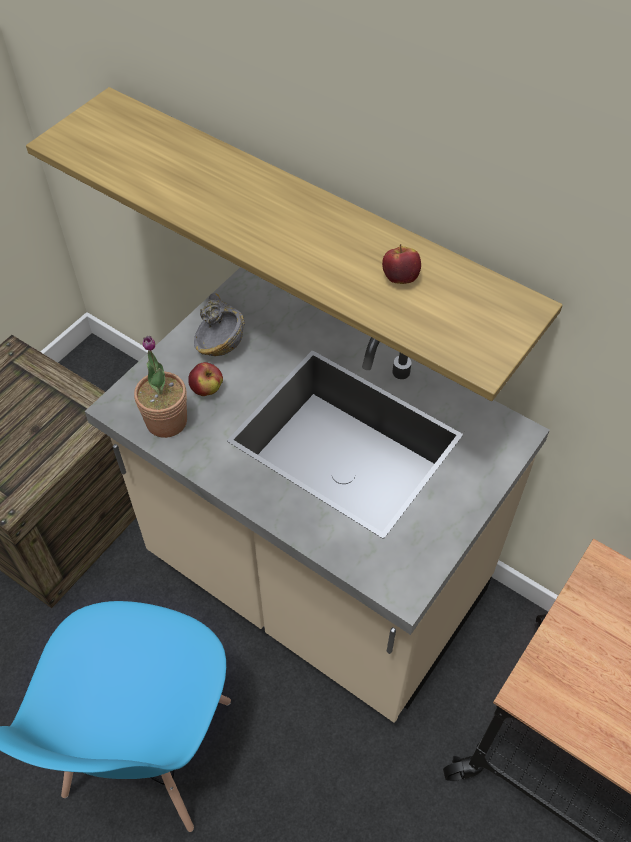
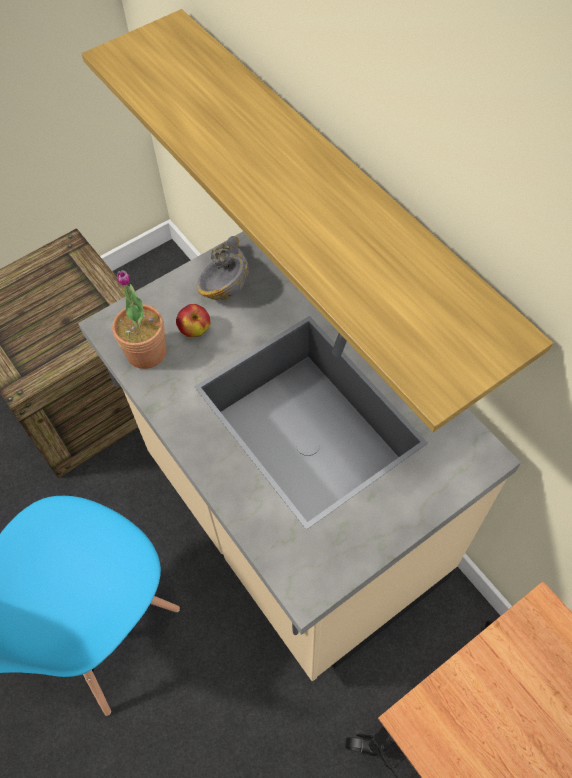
camera: 20 degrees right, 5 degrees up
apple [382,244,421,284] -> none

